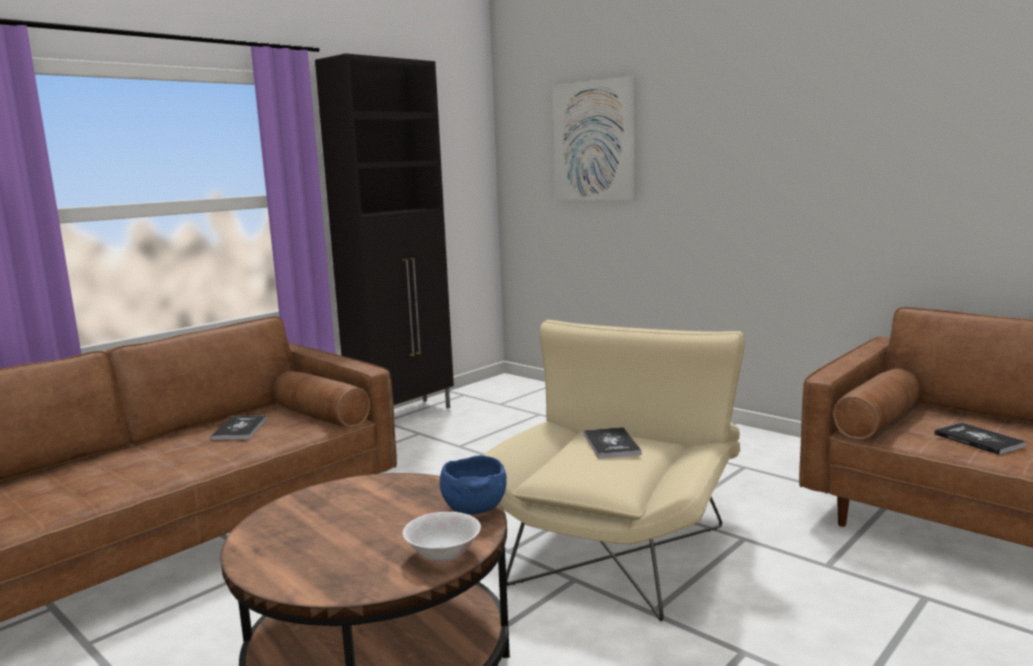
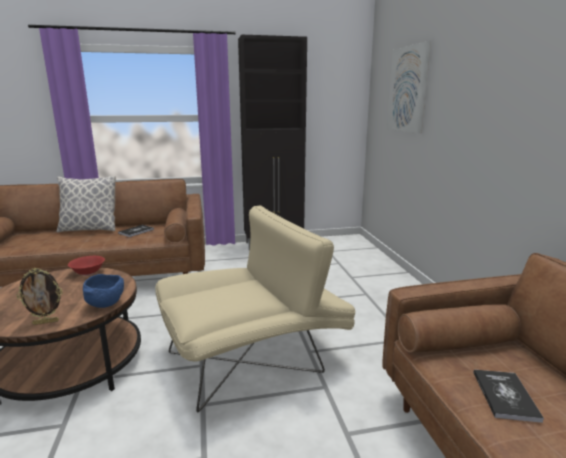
camera: 35 degrees right, 5 degrees up
white bowl [403,512,481,563] -> picture frame [16,268,62,325]
book [584,427,642,459] -> none
none -> pillow [56,176,116,233]
none -> red bowl [68,256,105,276]

